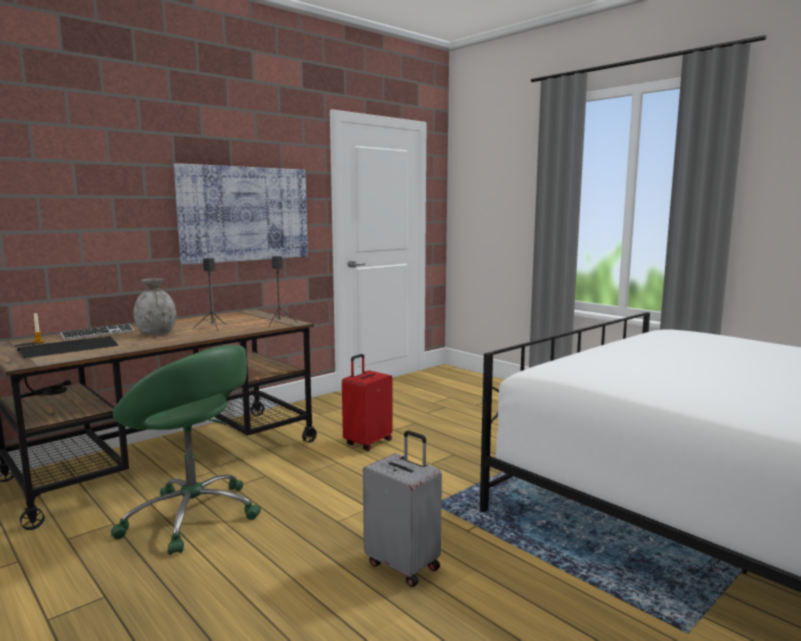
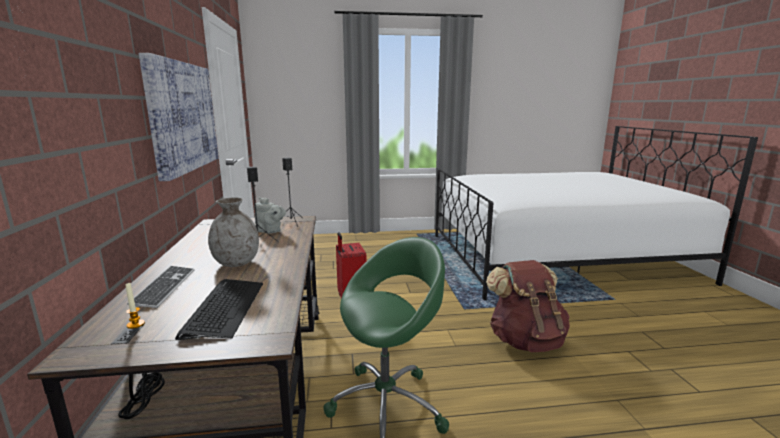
camera: 55 degrees left, 5 degrees up
grey suitcase [363,430,442,587] -> brown backpack [486,260,570,352]
none -> grey teapot [254,197,286,234]

